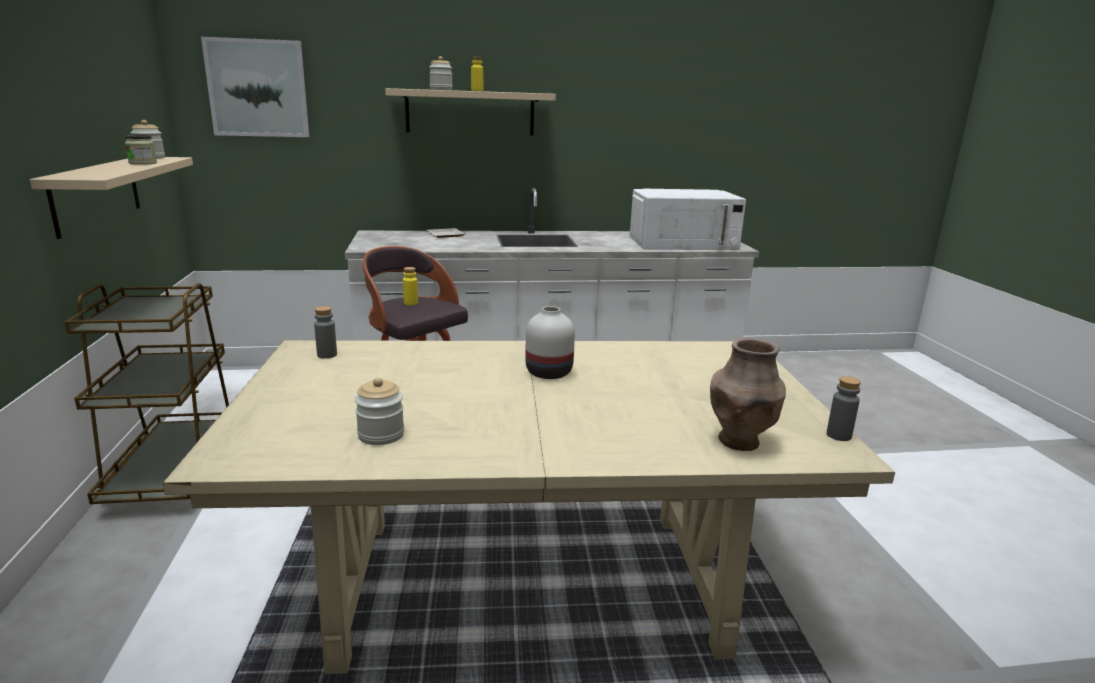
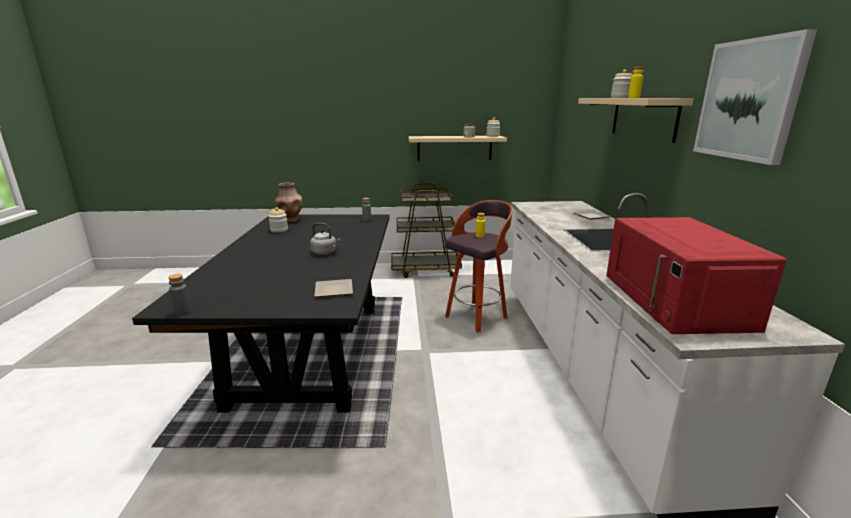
camera: 95 degrees right, 0 degrees up
beige dining table [163,340,895,674] -> black dining table [132,214,390,412]
picture [201,37,309,137] -> picture moved to [693,29,817,165]
white vase [525,306,575,379] -> grey kettle [310,223,341,255]
white microwave [630,189,746,250] -> red microwave [606,217,787,334]
brown vase [710,337,786,451] -> brown vase moved to [275,183,302,222]
none -> plate [315,279,353,297]

